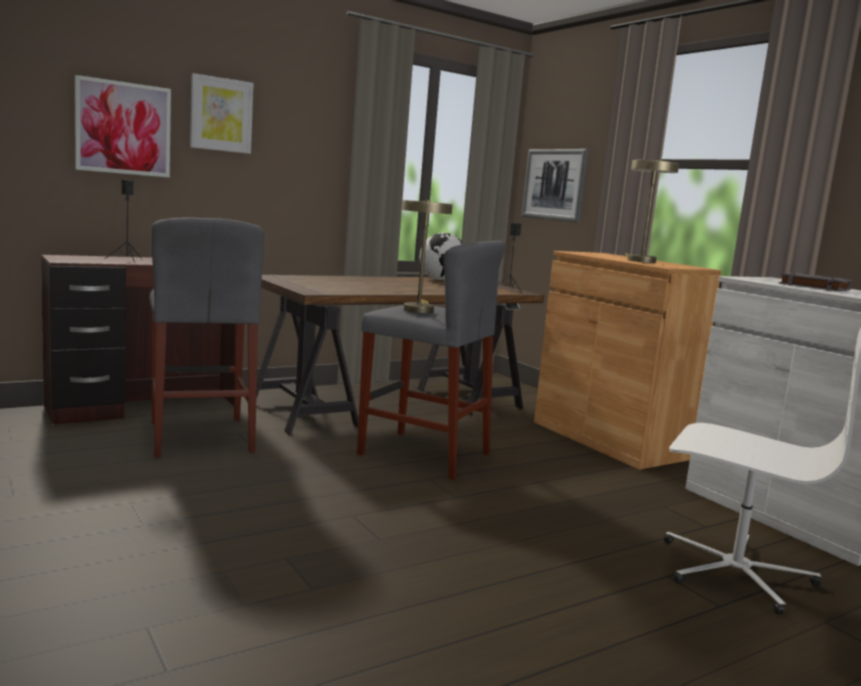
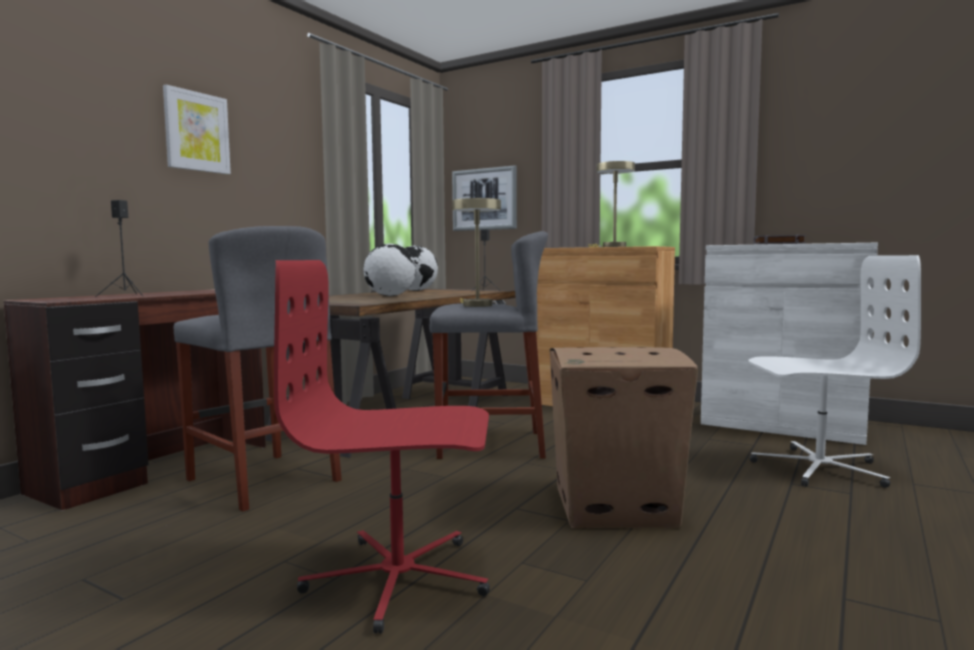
camera: 25 degrees left, 5 degrees down
picture [75,75,171,178] -> none
none -> red office chair [274,260,490,634]
none -> globe [363,244,416,296]
none -> cardboard box [549,347,698,528]

